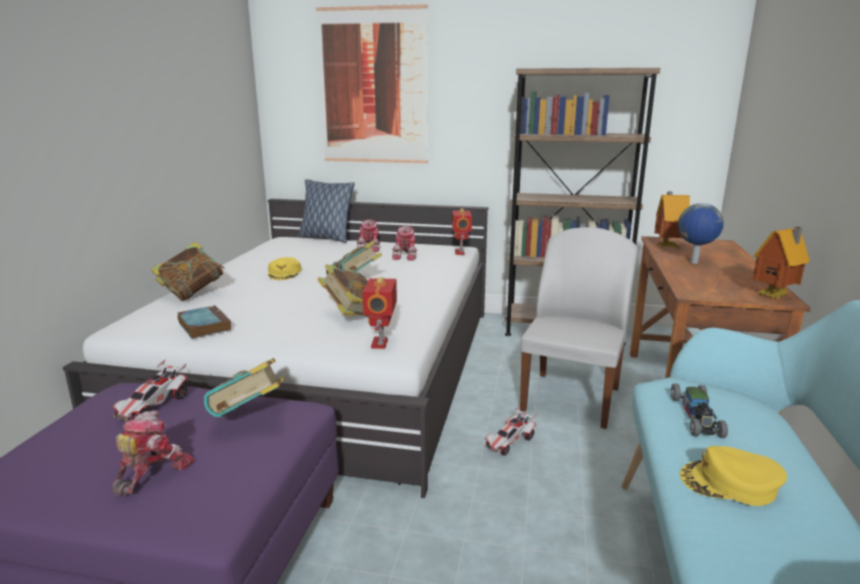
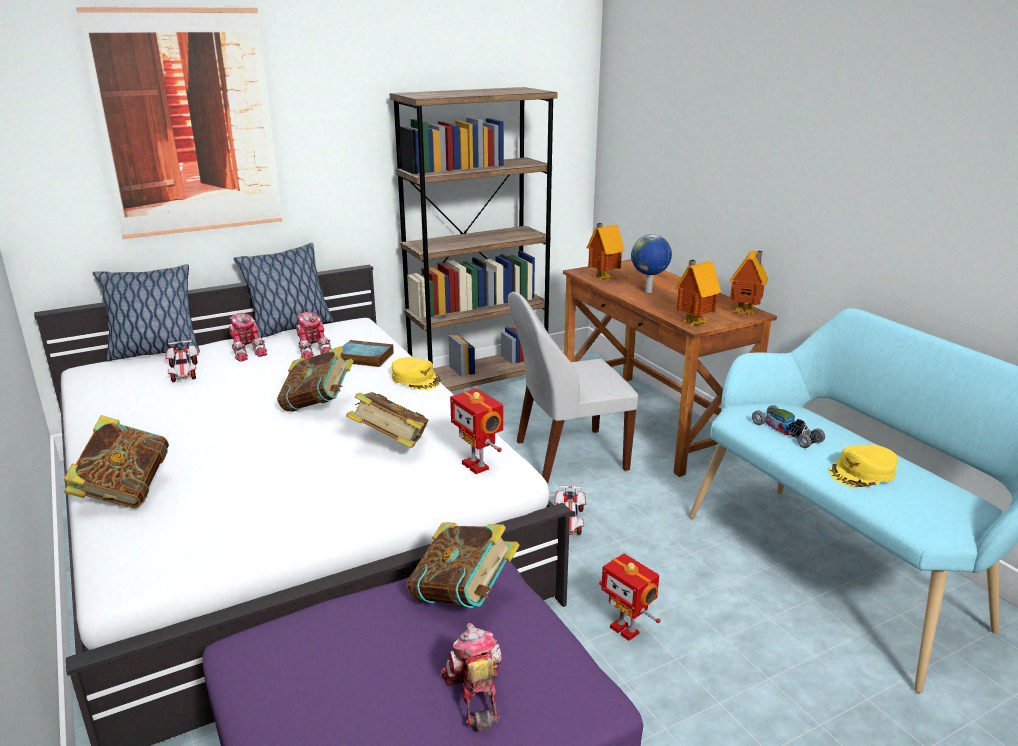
camera: 40 degrees left, 5 degrees up
toy car [113,360,187,421] -> toy car moved to [166,337,199,382]
book [178,305,231,339] -> book moved to [340,340,394,367]
yellow cap [268,257,302,280] -> yellow cap moved to [392,357,441,390]
toy robot [452,208,472,255] -> toy robot moved to [599,554,661,641]
white chair [520,227,638,429] -> white chair turned 90 degrees counterclockwise [508,292,638,483]
none -> pillow [234,243,333,338]
none -> toy house [676,259,721,327]

